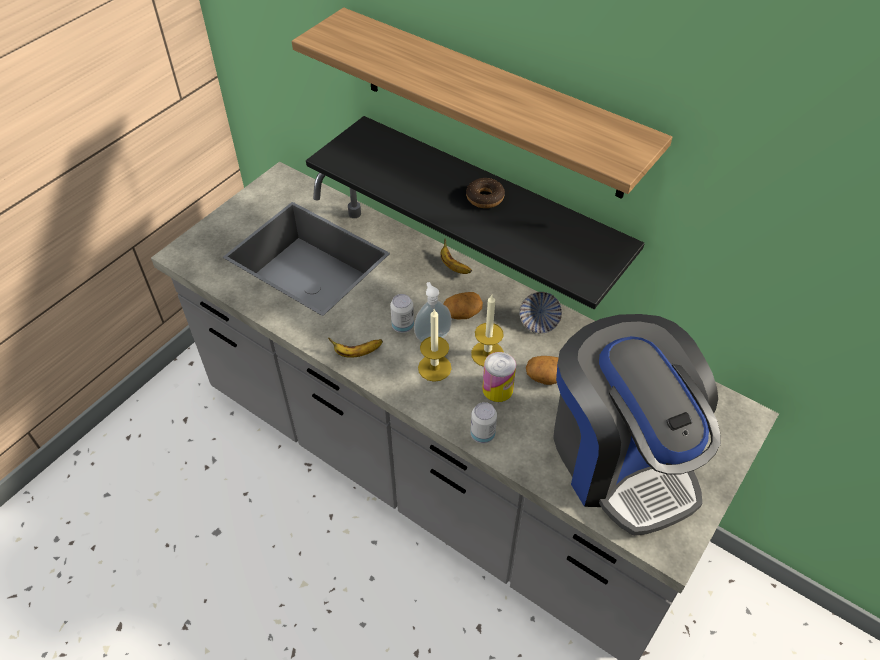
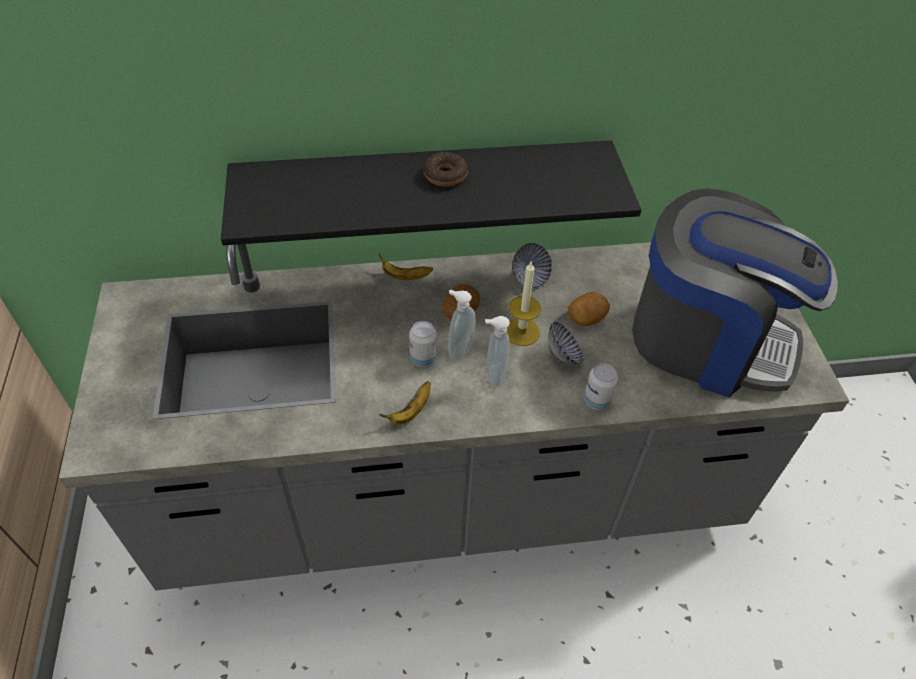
camera: 45 degrees left, 0 degrees up
shelf [292,7,673,199] -> none
candle [418,308,452,382] -> soap dispenser [485,316,510,387]
can [482,352,516,402] -> bowl [548,321,584,365]

